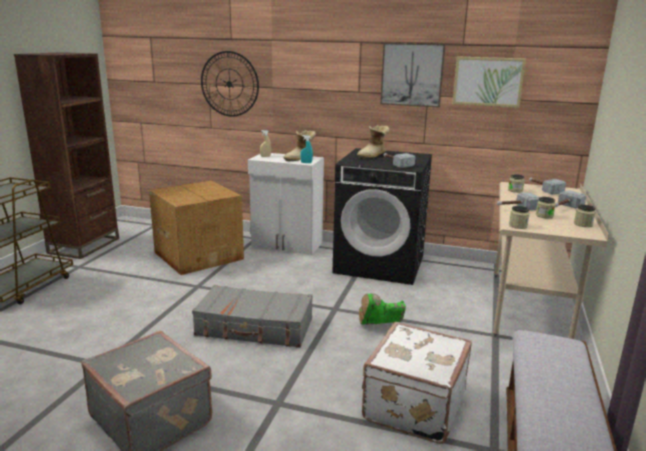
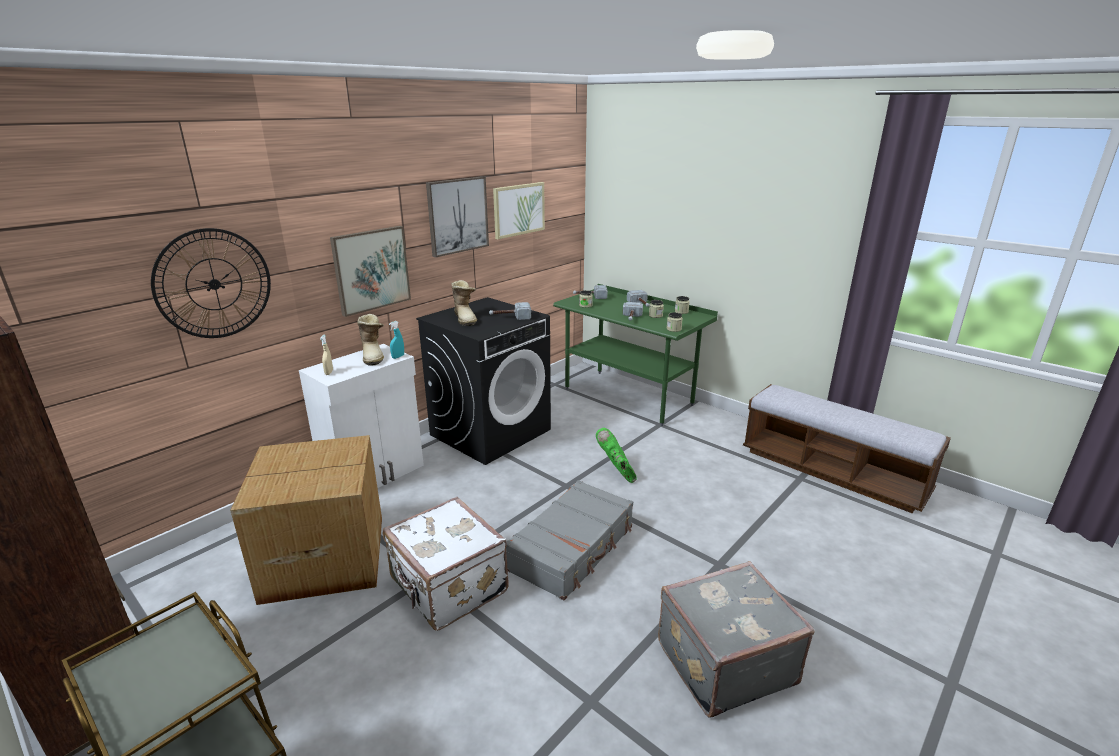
camera: 65 degrees left, 5 degrees up
green boot [359,293,406,325] -> green boot turned 150 degrees clockwise [596,428,637,483]
white suitcase [362,322,472,444] -> white suitcase moved to [383,497,509,631]
beige desk [493,182,609,339] -> green desk [553,284,718,426]
none -> picture [330,226,411,317]

